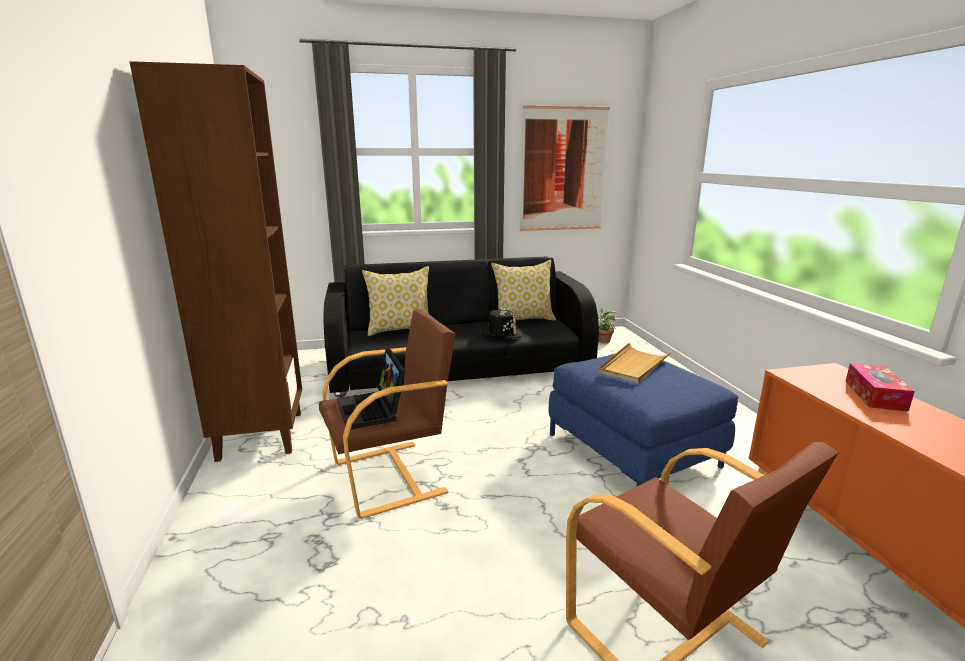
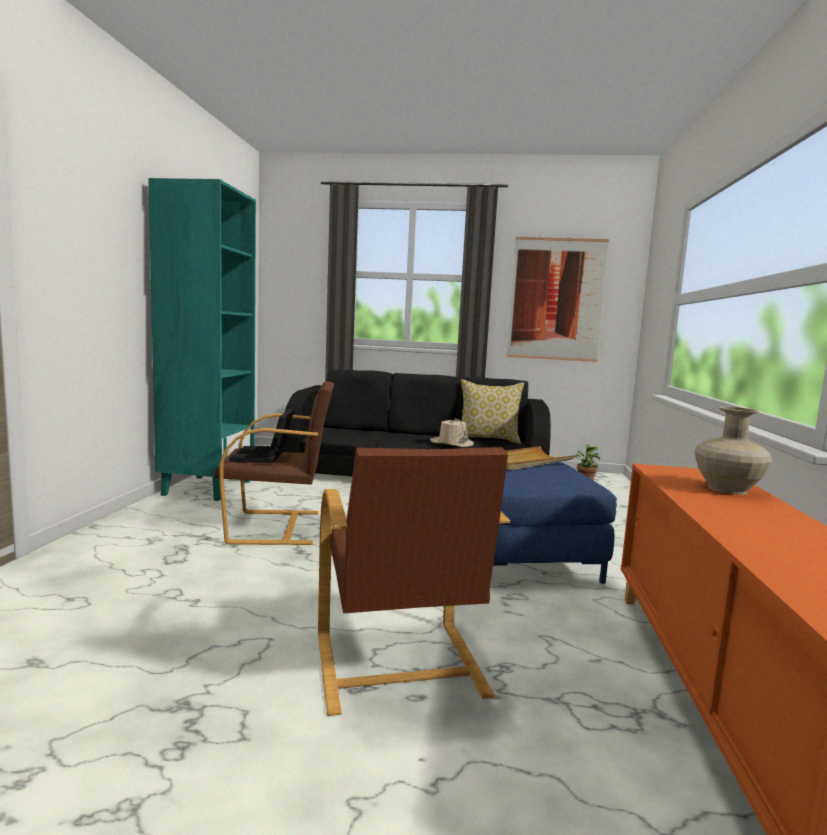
camera: 20 degrees right, 10 degrees down
brown bookcase [129,61,302,462] -> turquoise bookcase [148,178,256,501]
pillow [362,266,429,336] -> none
black hat [479,308,523,338] -> beige hat [430,418,474,447]
tissue box [845,363,915,412] -> beige vase [695,406,772,495]

